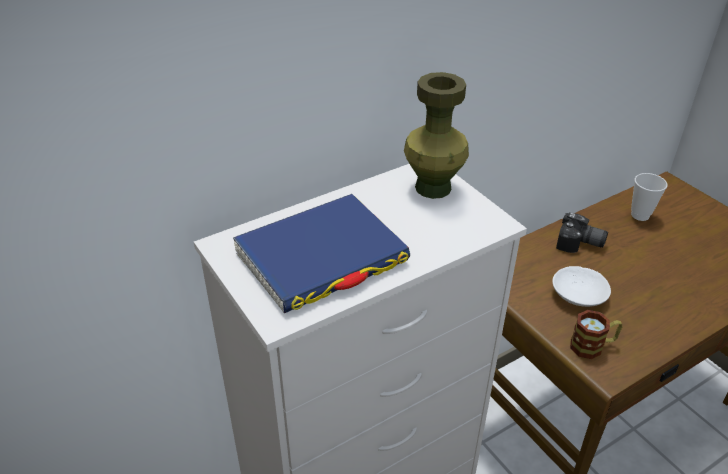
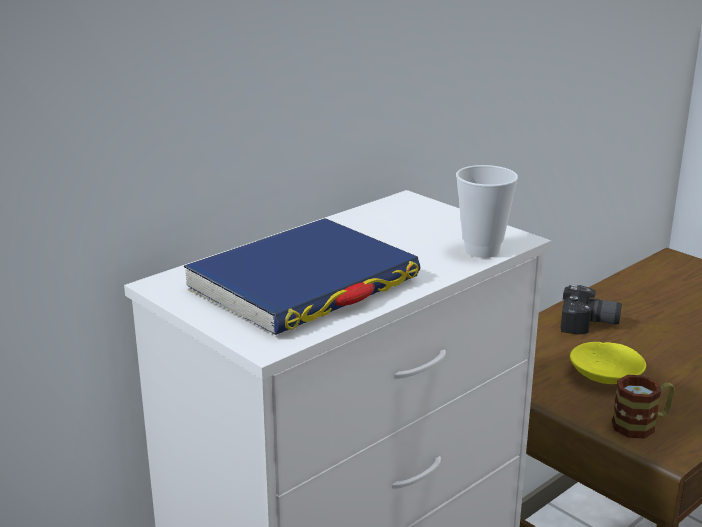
camera: 10 degrees left, 15 degrees down
green vase [404,72,469,199] -> none
white bowl [552,266,611,307] -> yellow bowl [570,342,646,384]
cup [631,173,667,221] -> cup moved to [456,165,518,258]

